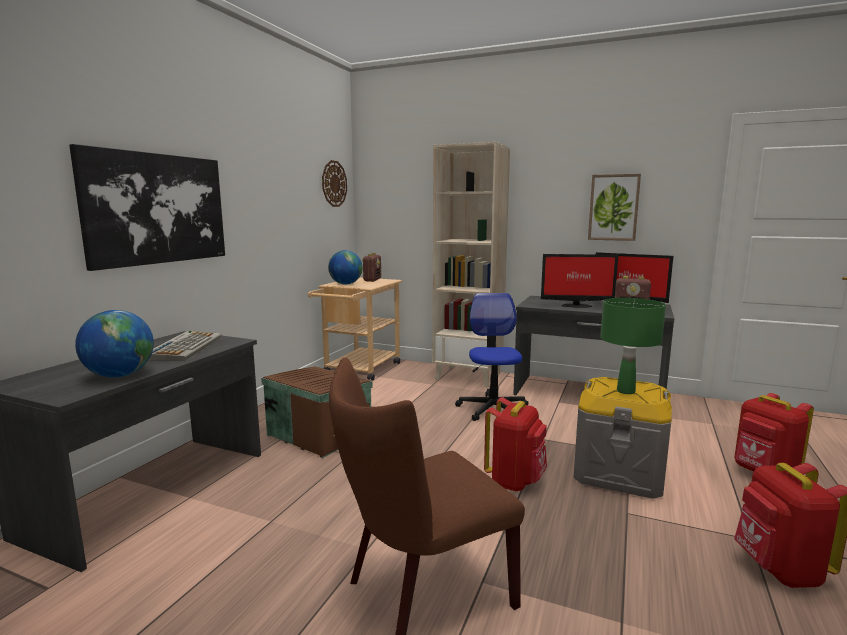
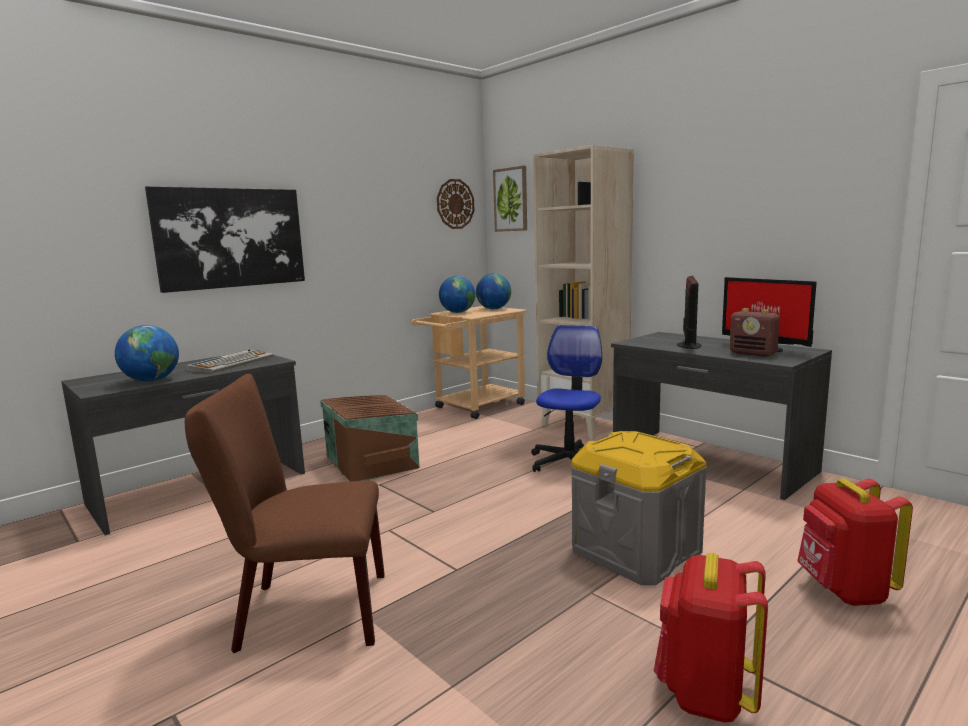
camera: 25 degrees right, 0 degrees up
radio [362,253,381,282] -> globe [476,273,511,309]
red backpack [484,397,547,491] -> none
monitor [541,254,618,308] -> monitor turned 105 degrees counterclockwise [677,276,702,349]
picture [588,174,641,241] -> picture moved to [493,166,527,232]
green table lamp [600,298,666,394] -> none

